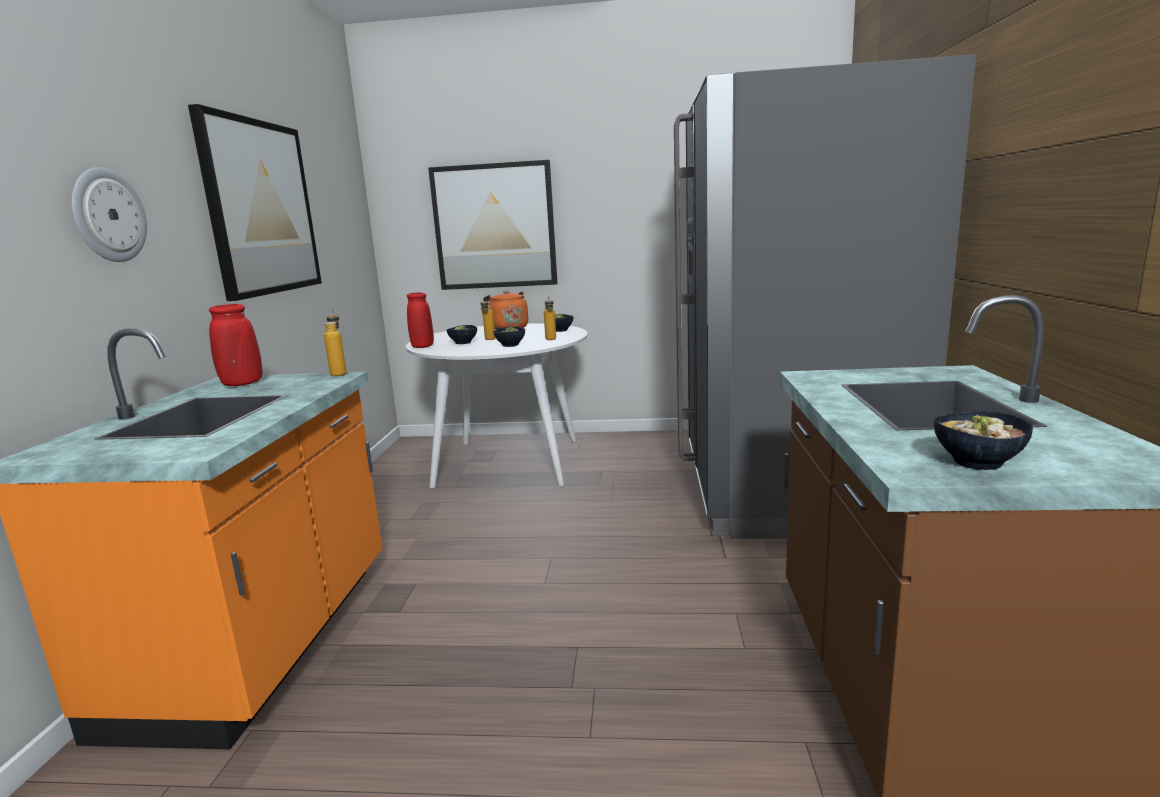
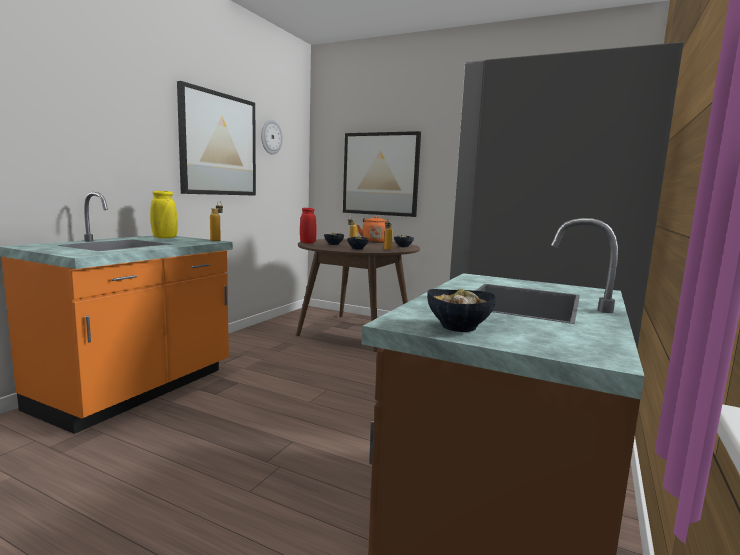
camera: 20 degrees right, 5 degrees down
wall clock [71,167,147,262] -> wall clock moved to [261,120,283,155]
red vase [209,304,262,386] -> yellow vase [150,191,178,238]
white dining table [406,323,587,488] -> brown dining table [296,239,420,352]

